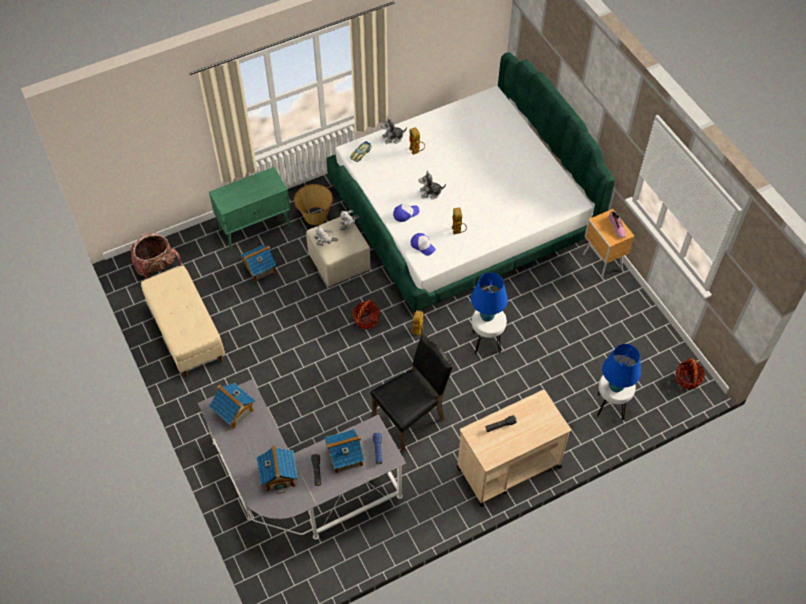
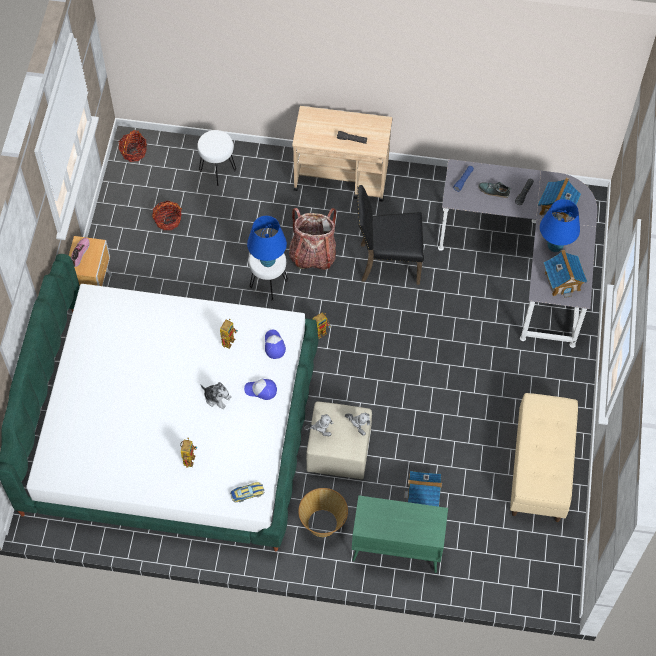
camera: 145 degrees left, 5 degrees up
backpack [130,233,182,279] -> backpack moved to [289,208,336,270]
toy house [325,429,364,474] -> shoe [478,182,511,198]
basket [353,300,380,329] -> basket moved to [152,201,182,230]
plush toy [381,116,407,144] -> none
blue table lamp [602,344,641,392] -> blue table lamp moved to [540,199,580,252]

